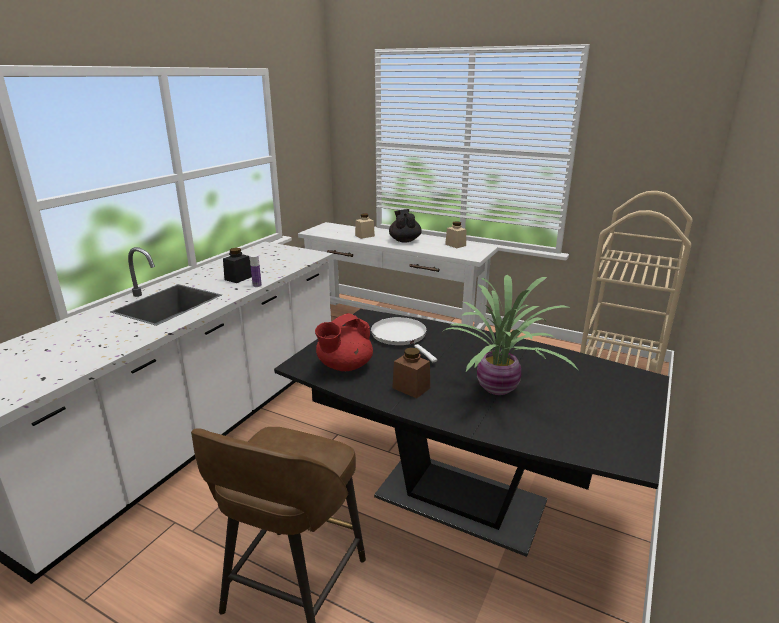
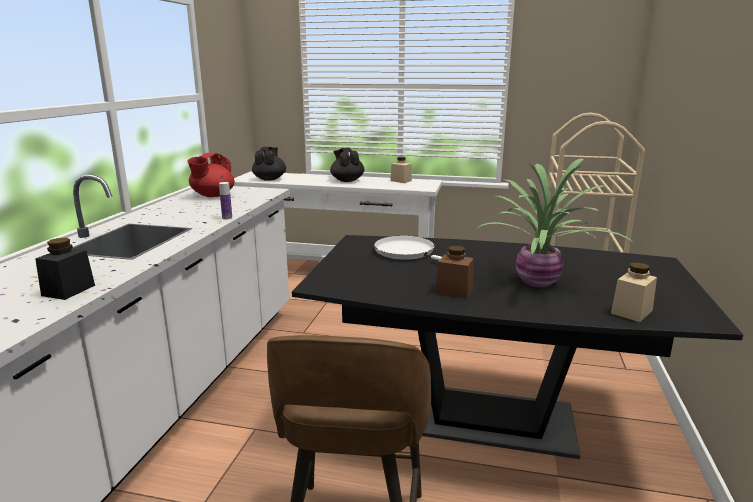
camera: 15 degrees left, 5 degrees down
black jar [223,248,252,283] -> black jar moved to [35,238,95,300]
red teapot [315,313,373,371] -> red teapot moved to [188,153,235,197]
beige jar [355,213,375,239] -> beige jar moved to [611,262,657,322]
none -> black teapot [252,147,286,181]

